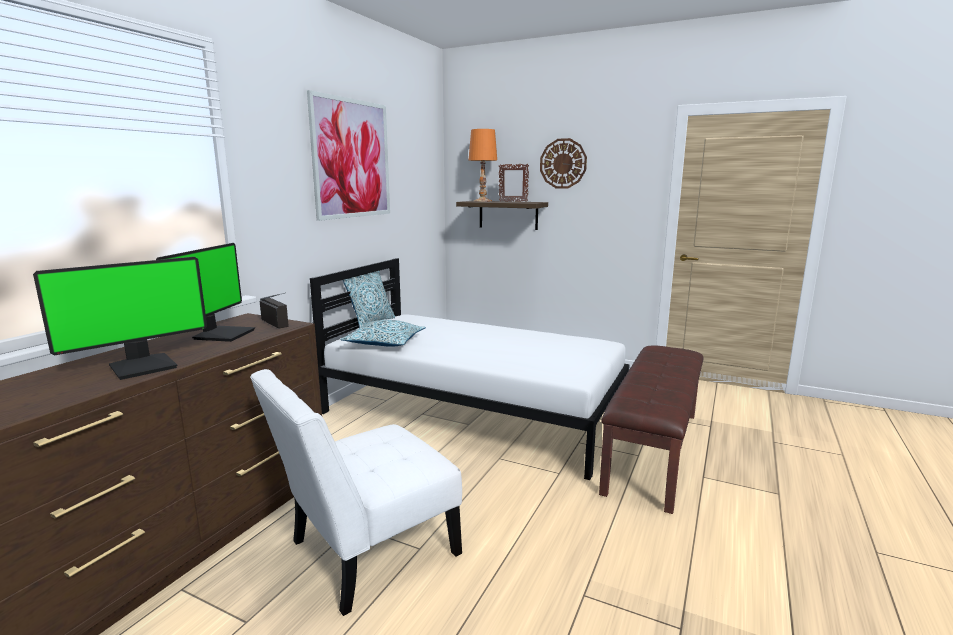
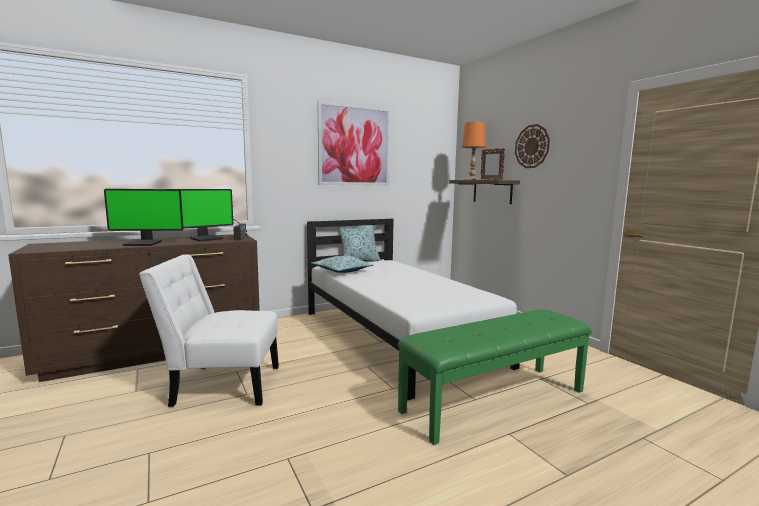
camera: 35 degrees right, 5 degrees down
brown bench [599,346,704,514] -> green bench [397,309,592,445]

